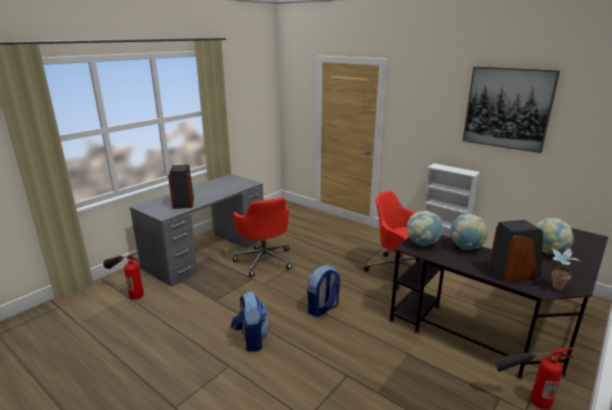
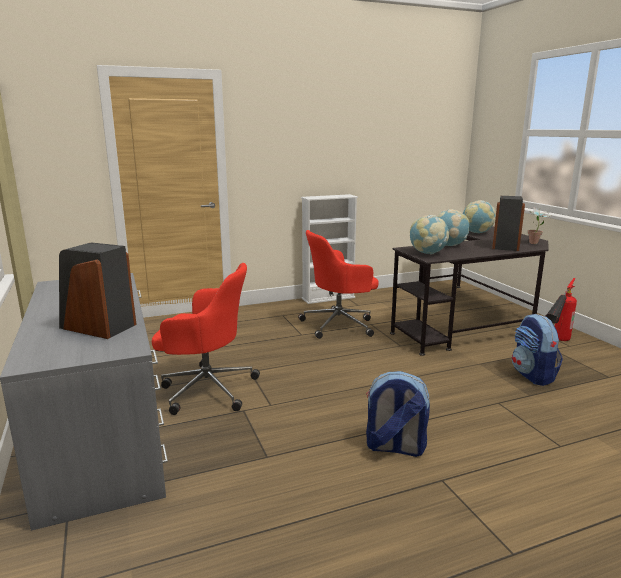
camera: 60 degrees left, 5 degrees down
fire extinguisher [103,253,144,300] -> none
backpack [307,265,341,317] -> backpack moved to [512,314,563,386]
picture [463,66,560,153] -> none

